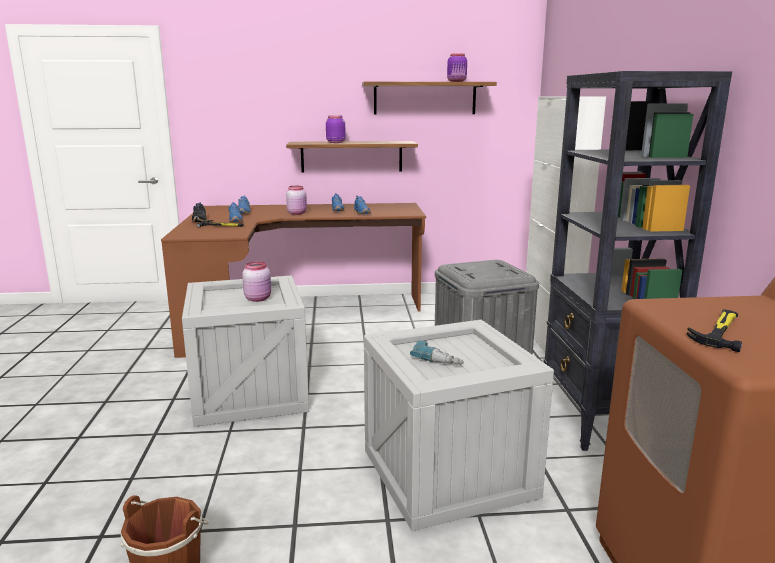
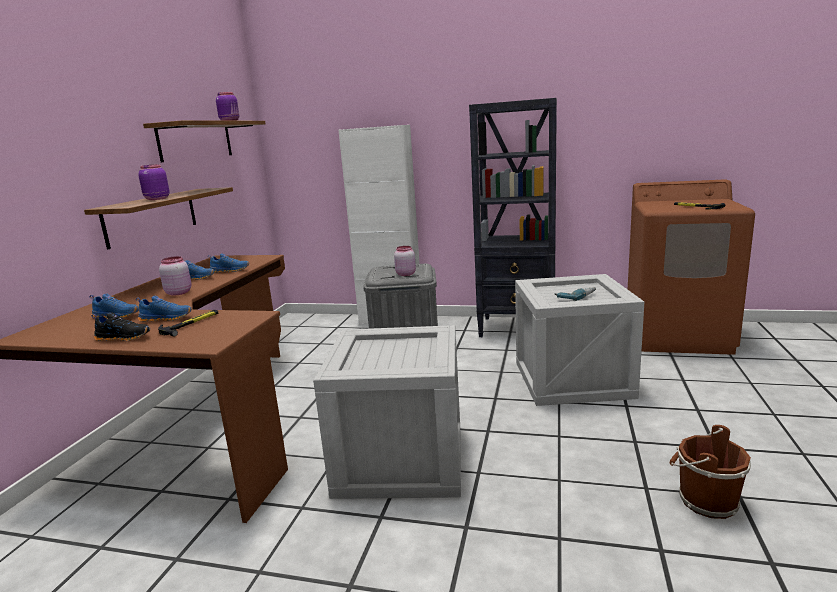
camera: 70 degrees left, 0 degrees up
pink jar [242,261,271,302] -> pink jar moved to [394,246,416,276]

